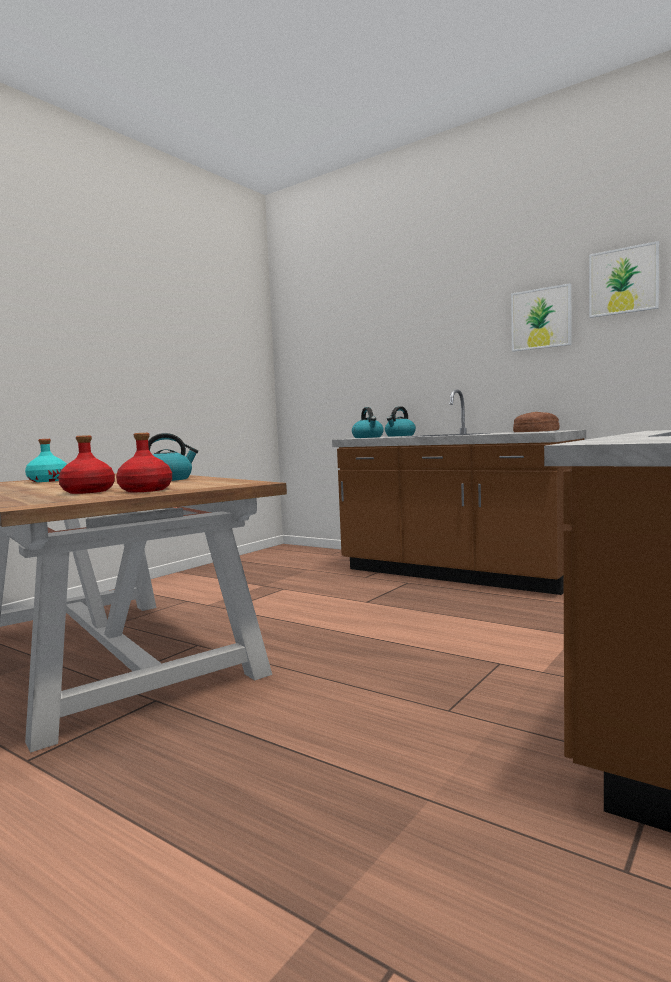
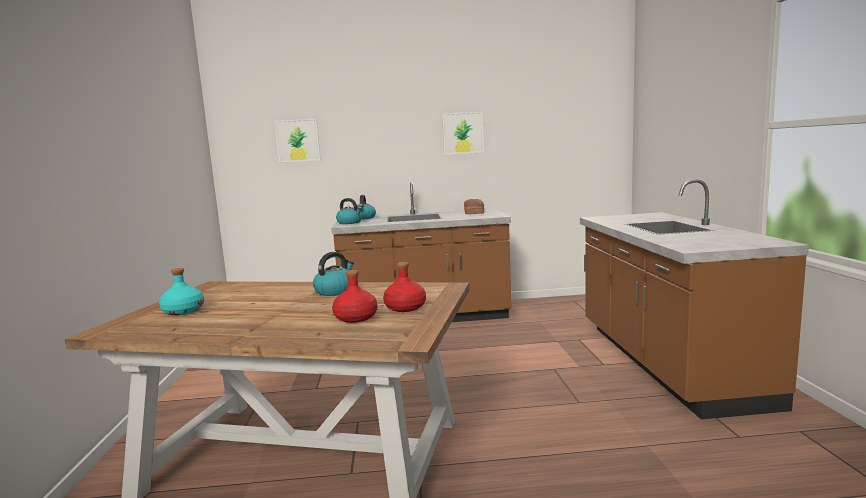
camera: 40 degrees left, 5 degrees up
picture [589,241,659,318] -> picture moved to [275,119,321,163]

